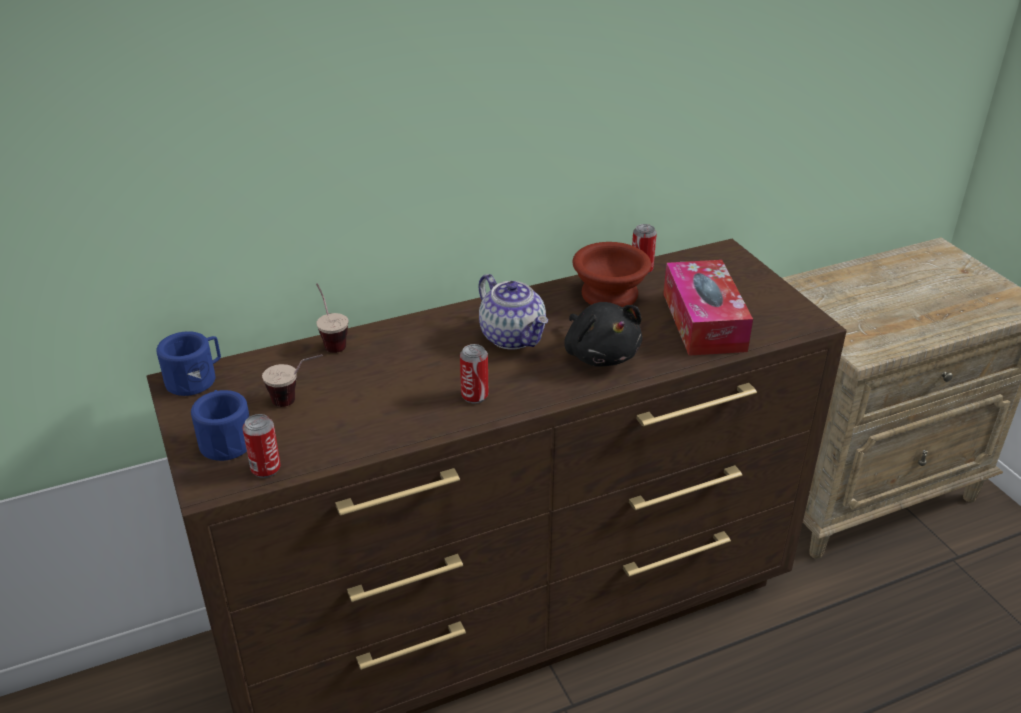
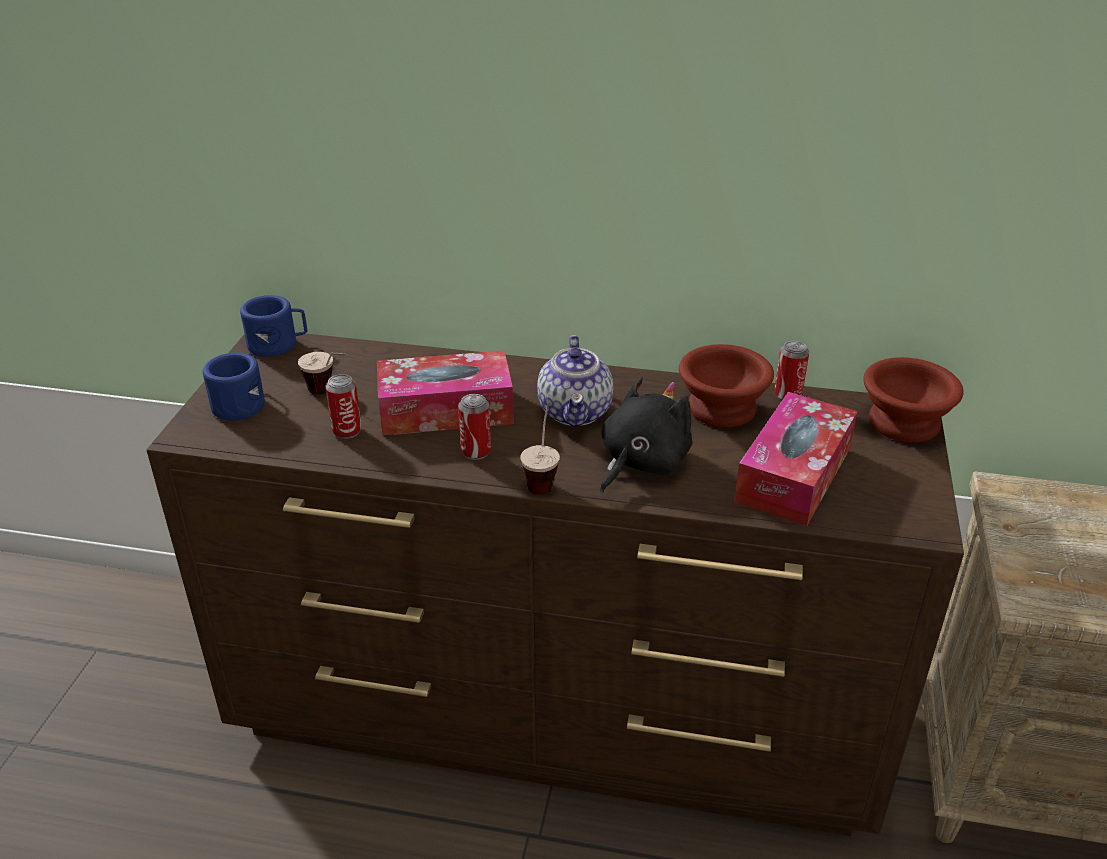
camera: 35 degrees right, 0 degrees up
can [243,414,281,478] -> can moved to [326,374,362,439]
cup [316,283,348,353] -> cup moved to [520,405,560,494]
black plush toy [564,302,642,366] -> black plush toy turned 150 degrees counterclockwise [600,377,692,493]
none -> tissue box [377,350,514,436]
none -> brown bowl [863,357,964,442]

